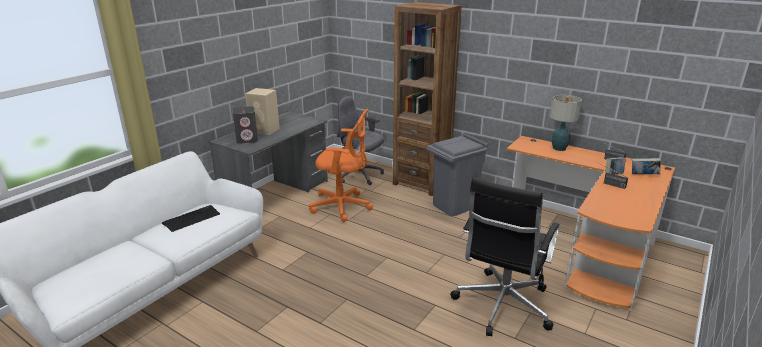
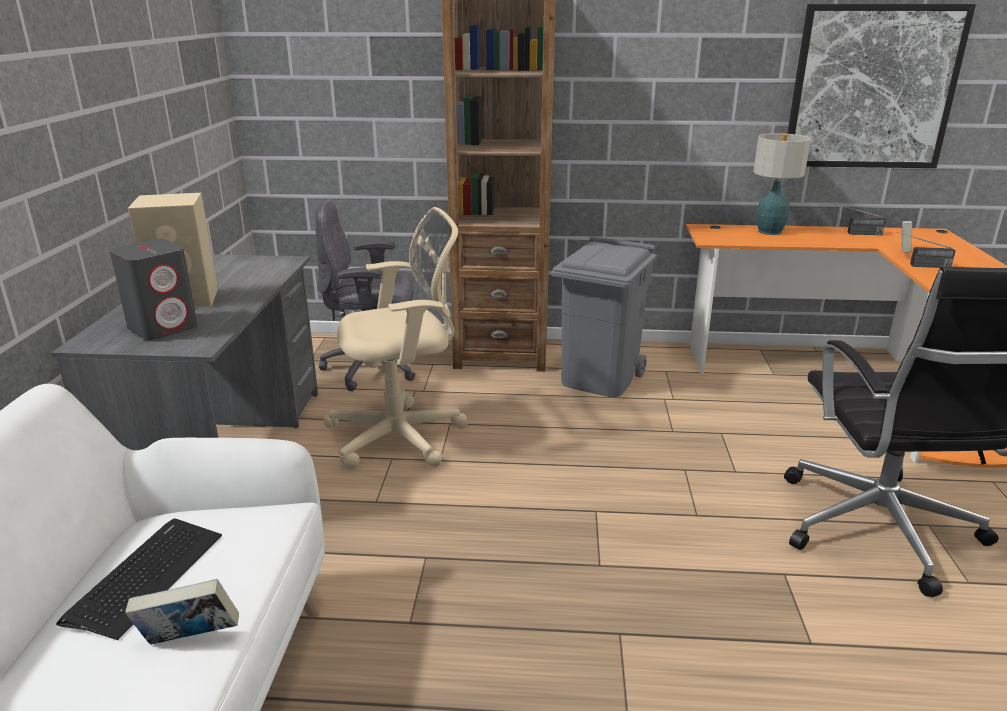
camera: 30 degrees left, 0 degrees up
orange office chair [309,109,373,222] -> beige office chair [323,207,468,469]
book [632,158,661,174] -> book moved to [125,579,239,645]
none -> picture [787,4,976,168]

